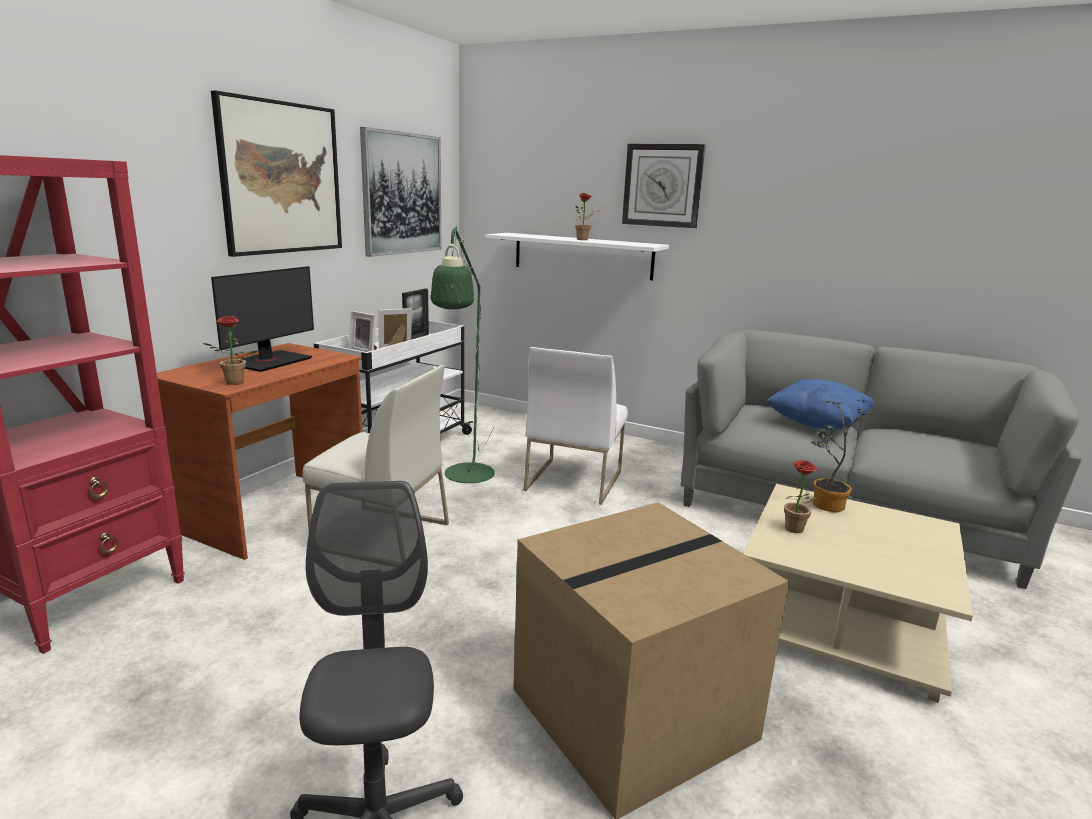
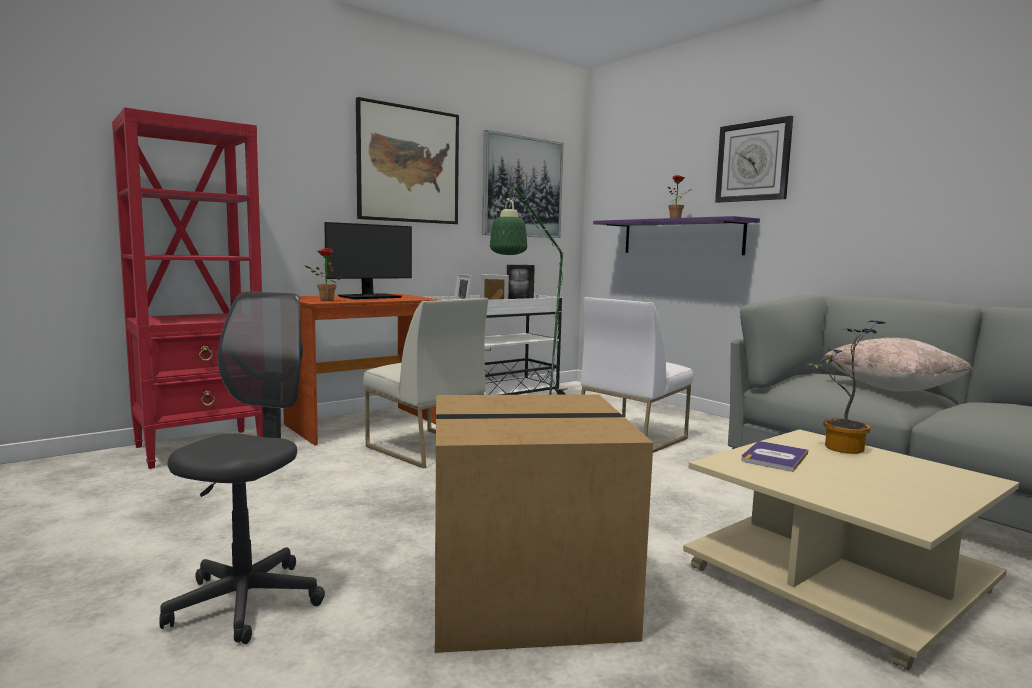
camera: 25 degrees right, 10 degrees down
white shelf [485,233,669,280] -> purple shelf [593,216,760,255]
blue pillow [766,379,875,430] -> beige pillow [824,338,972,391]
potted plant [784,460,823,533] -> book [741,441,808,472]

